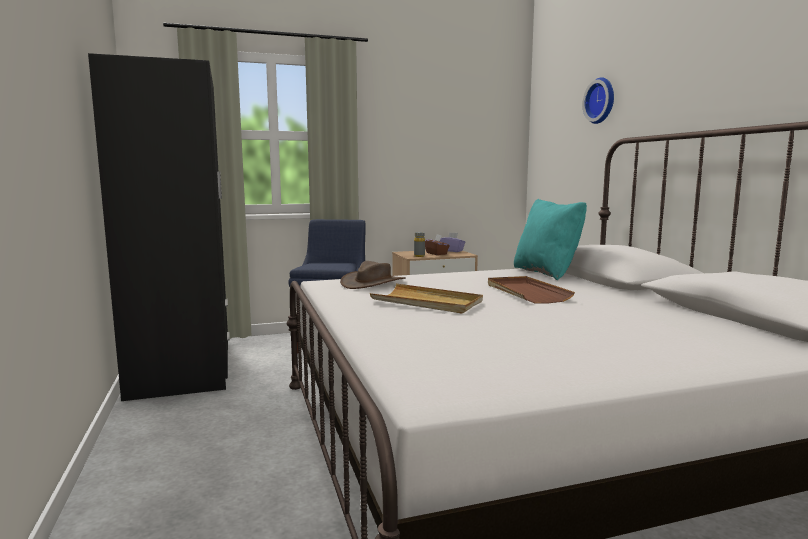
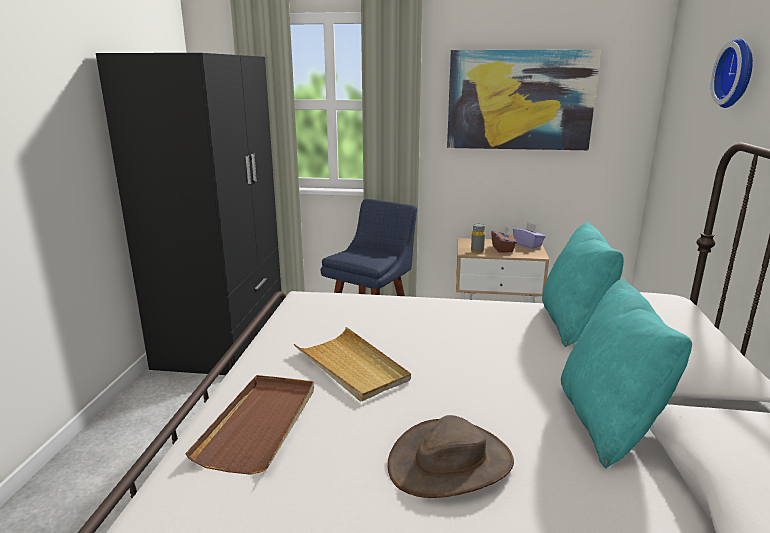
camera: 25 degrees right, 10 degrees up
brown hat [340,261,406,289] -> brown hat moved to [388,415,514,498]
brown tray [488,276,575,303] -> brown tray moved to [185,375,314,475]
none -> picture [447,49,601,150]
none -> turquoise pillow [561,278,692,469]

